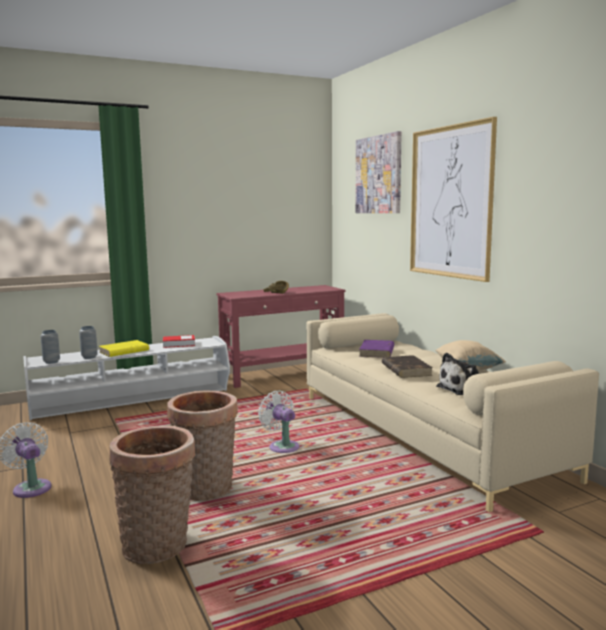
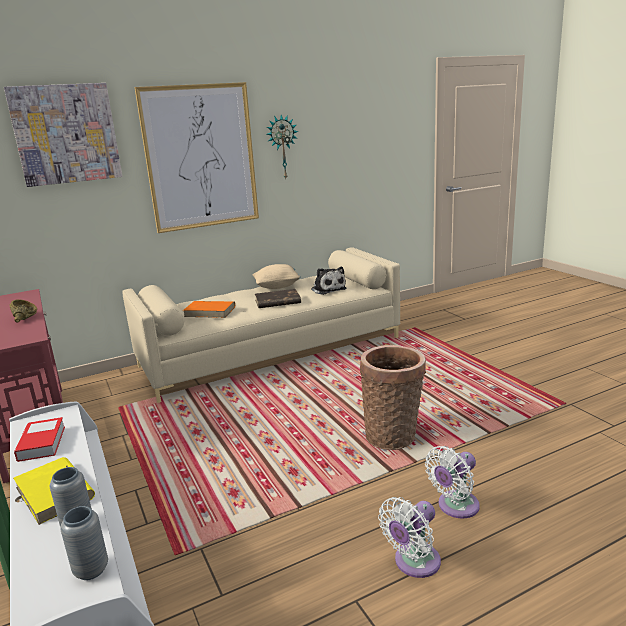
camera: 90 degrees left, 10 degrees up
basket [109,425,195,564] -> none
white fan [258,391,300,453] -> white fan moved to [425,446,480,519]
purple book [359,340,394,358] -> orange book [183,301,235,318]
none -> wall clock [266,115,298,179]

